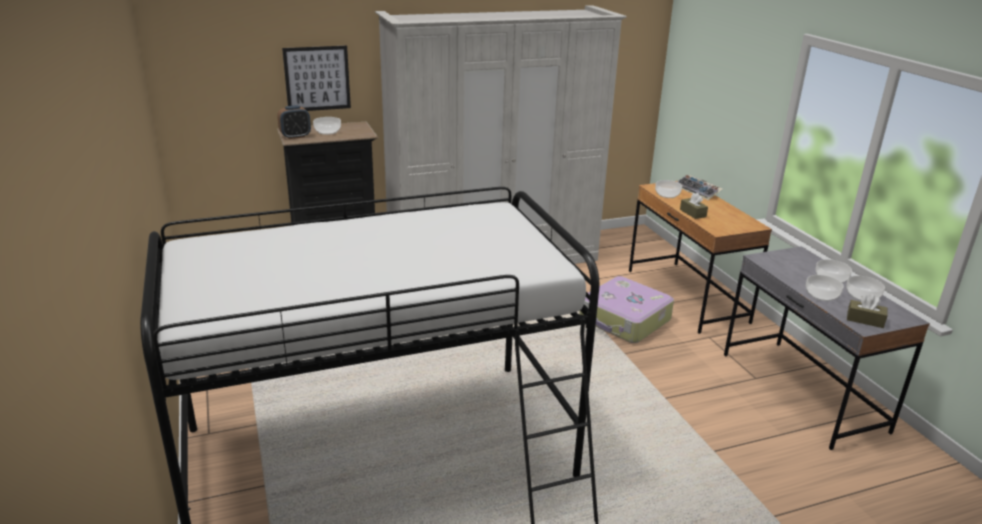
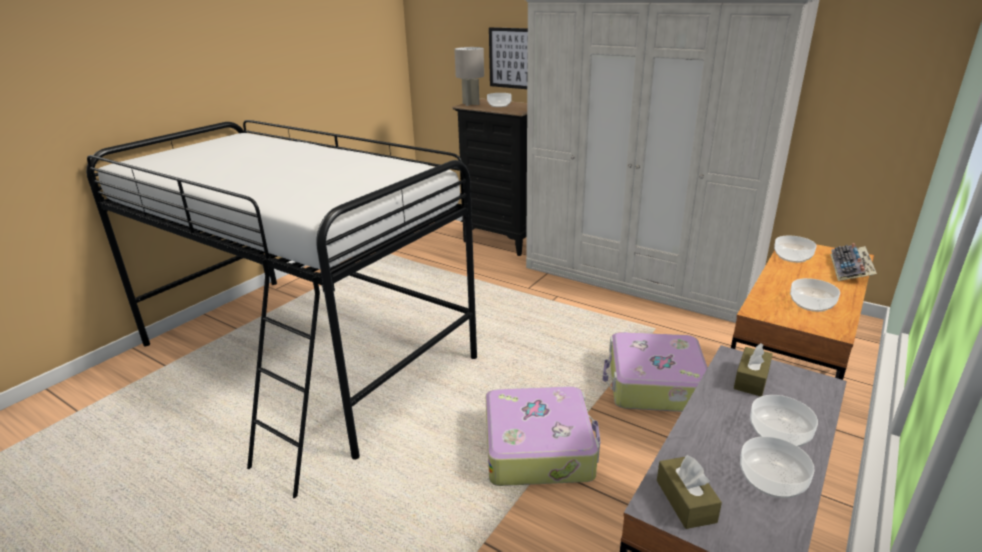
camera: 55 degrees right, 0 degrees up
alarm clock [277,105,311,139] -> grey table lamp [454,47,484,106]
brown tissue box [680,193,708,219] -> brown tissue box moved to [734,343,773,396]
bowl [806,275,844,301] -> bowl moved to [790,278,840,312]
none -> suitcase [486,386,600,486]

